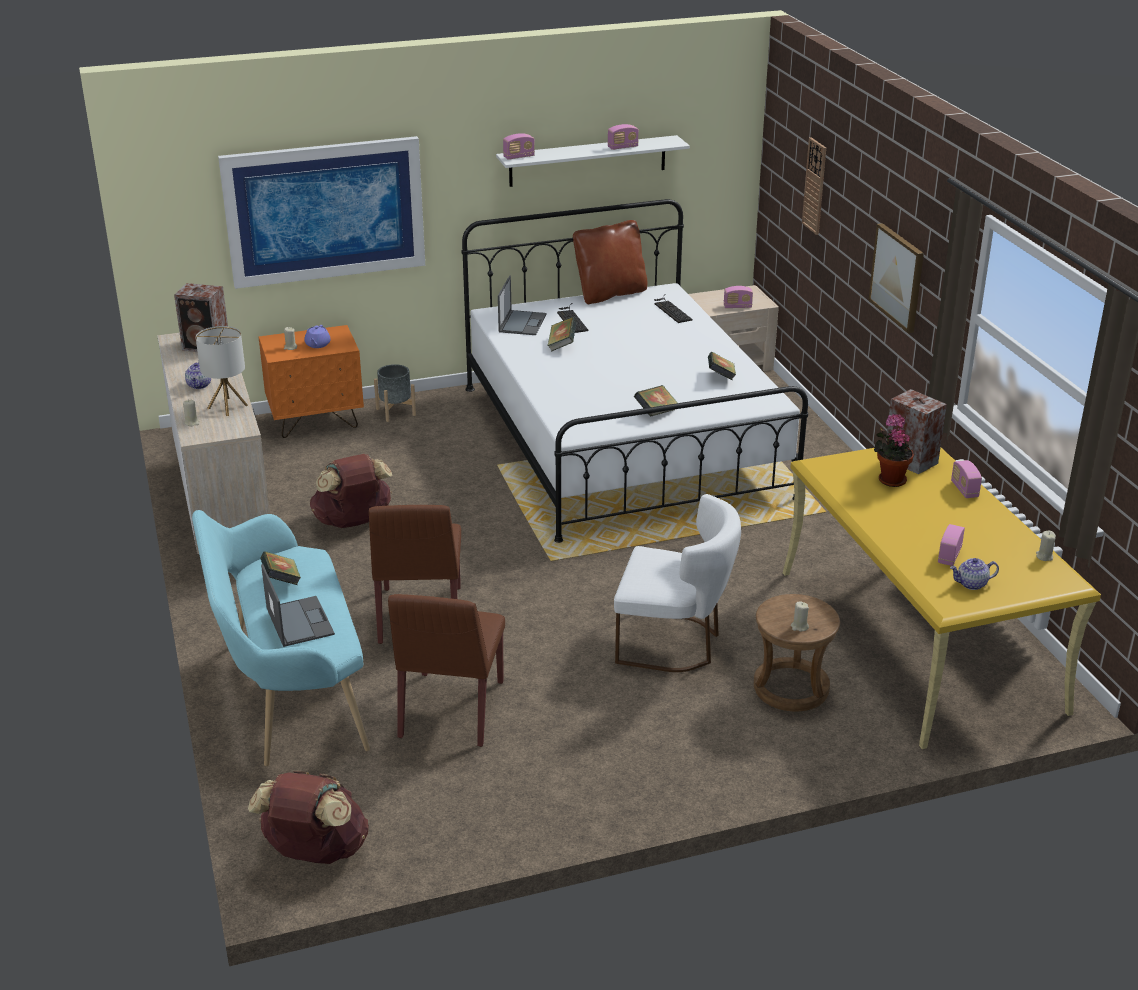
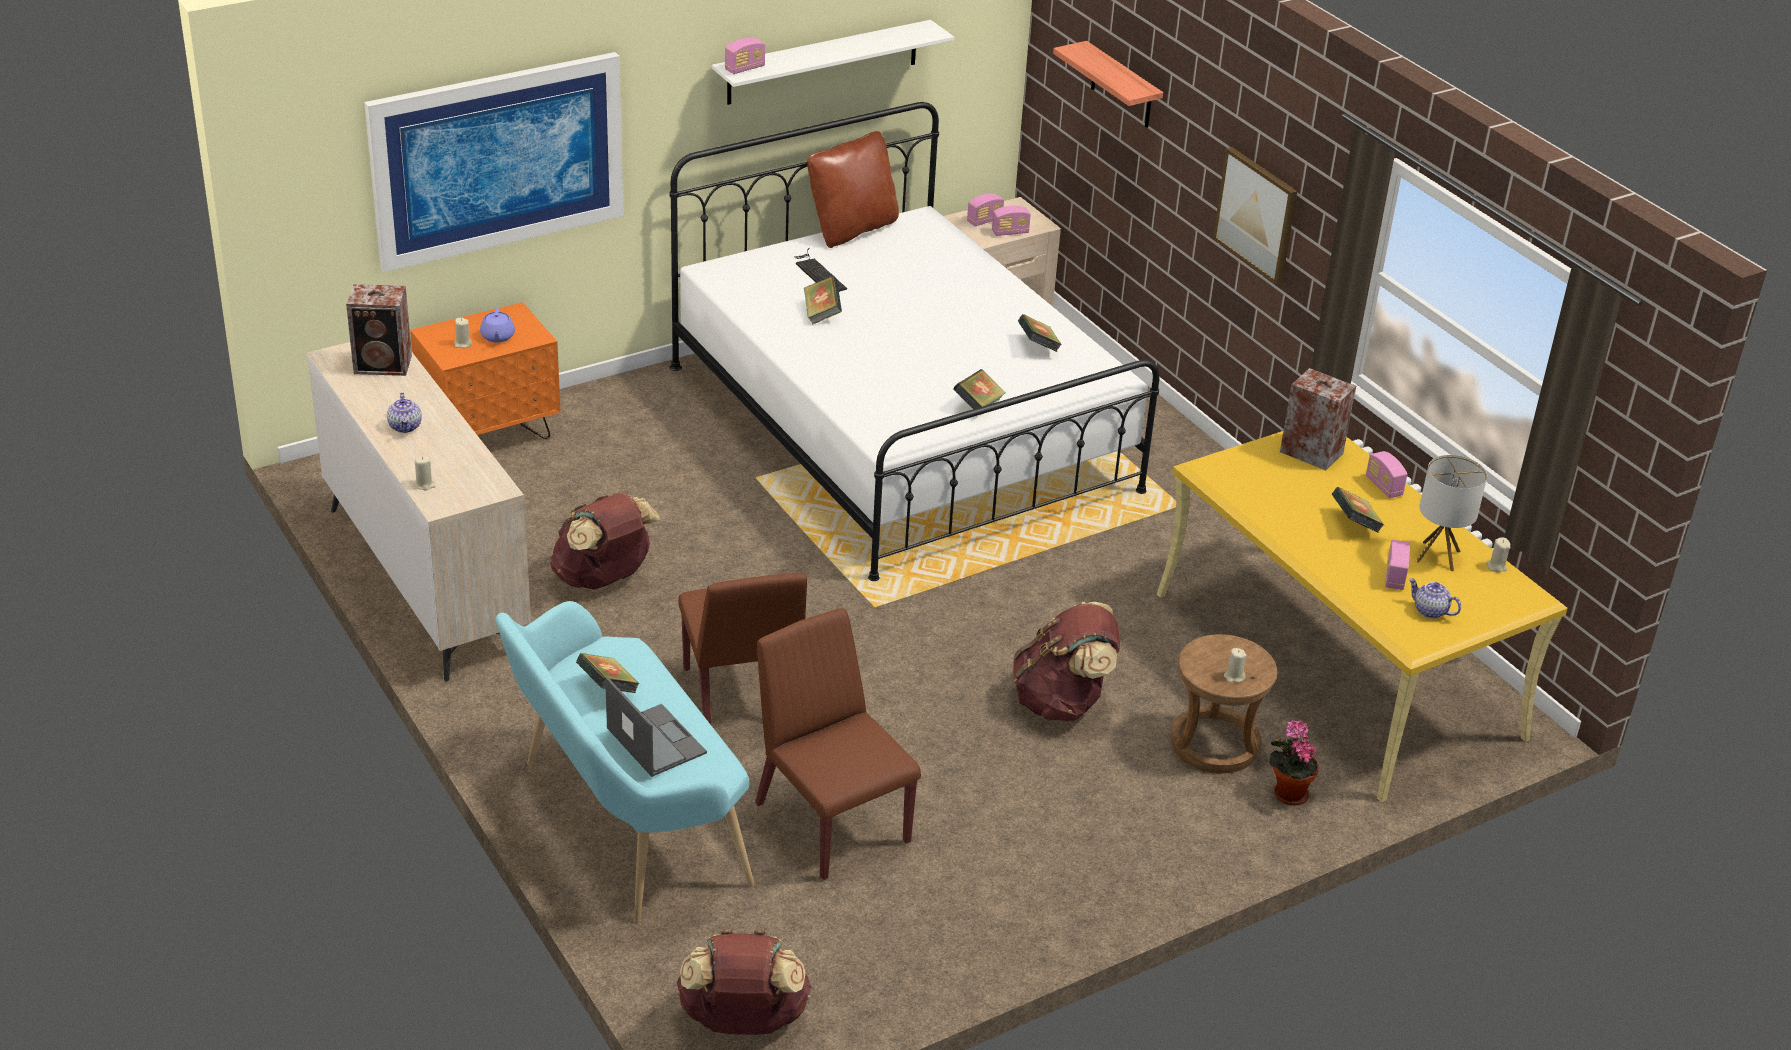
camera: 15 degrees left, 5 degrees up
table lamp [196,326,248,416] -> table lamp moved to [1416,455,1487,571]
grey planter [374,364,416,422] -> none
brown chair [388,594,505,747] -> brown chair turned 150 degrees clockwise [755,608,921,880]
laptop [498,276,546,335] -> none
radio [608,124,639,150] -> radio moved to [967,193,1004,226]
white chair [614,494,741,672] -> brown backpack [1013,602,1120,721]
keyboard [654,294,693,323] -> none
wall clock [802,137,826,235] -> shelf [1053,41,1163,128]
potted plant [874,414,914,487] -> potted plant moved to [1270,720,1319,806]
teapot [950,558,999,590] -> teapot turned 60 degrees clockwise [1409,578,1461,619]
none -> book [1332,487,1384,533]

